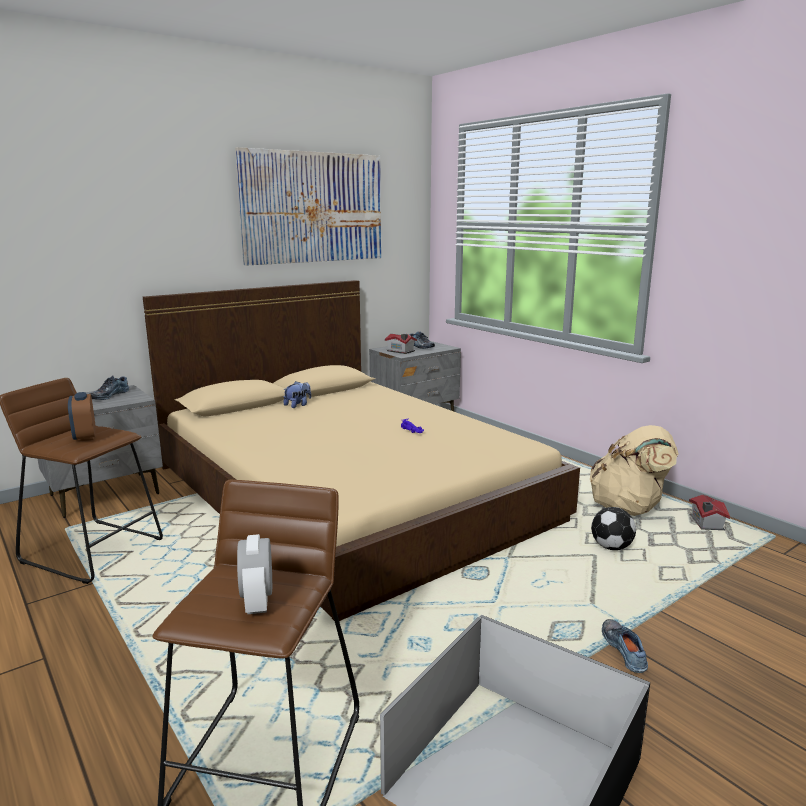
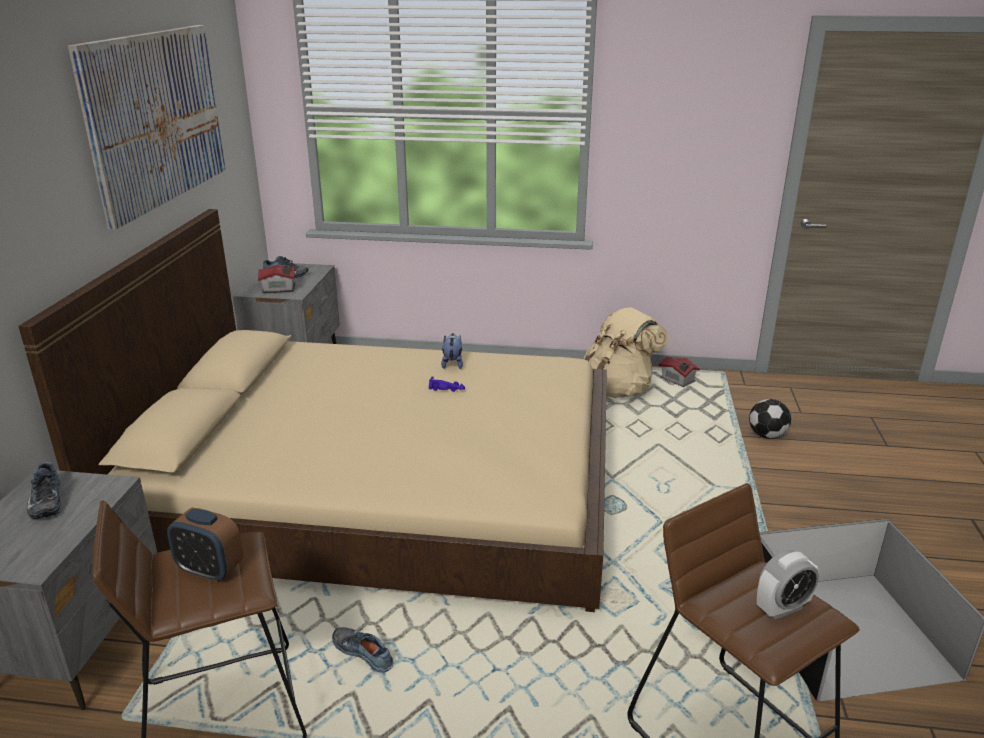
camera: 45 degrees left, 10 degrees up
alarm clock [237,534,272,614] -> alarm clock turned 60 degrees counterclockwise [757,550,819,620]
plush toy [283,381,311,408] -> plush toy moved to [441,333,463,369]
football [591,507,636,550] -> football moved to [749,399,791,439]
shoe [602,619,648,673] -> shoe moved to [332,627,394,673]

